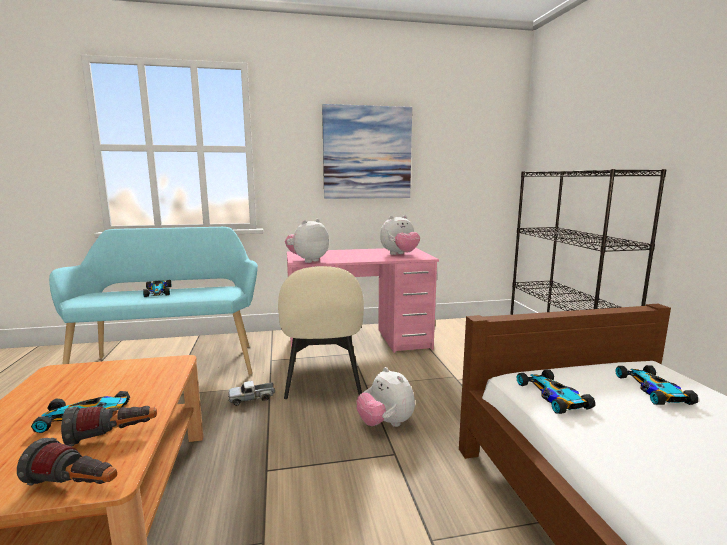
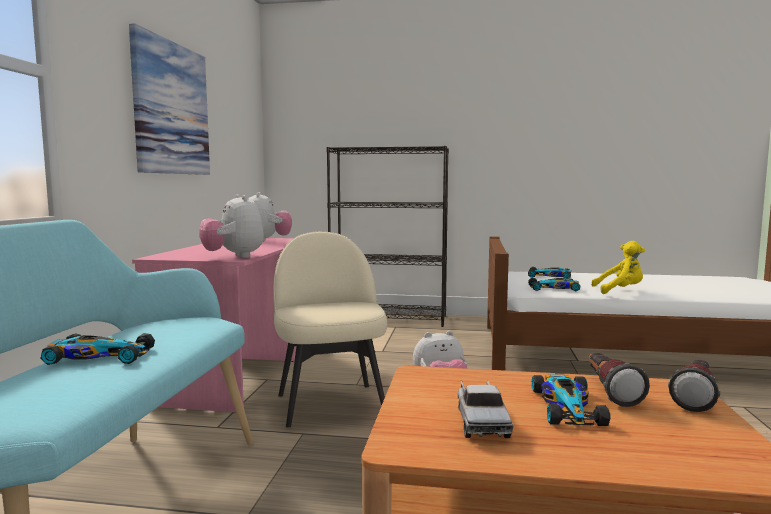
camera: 70 degrees left, 5 degrees down
toy truck [228,381,275,406] -> toy truck moved to [458,381,513,438]
beige chair [278,266,364,399] -> beige chair turned 120 degrees counterclockwise [273,231,387,427]
none -> yellow plush toy [591,241,645,294]

